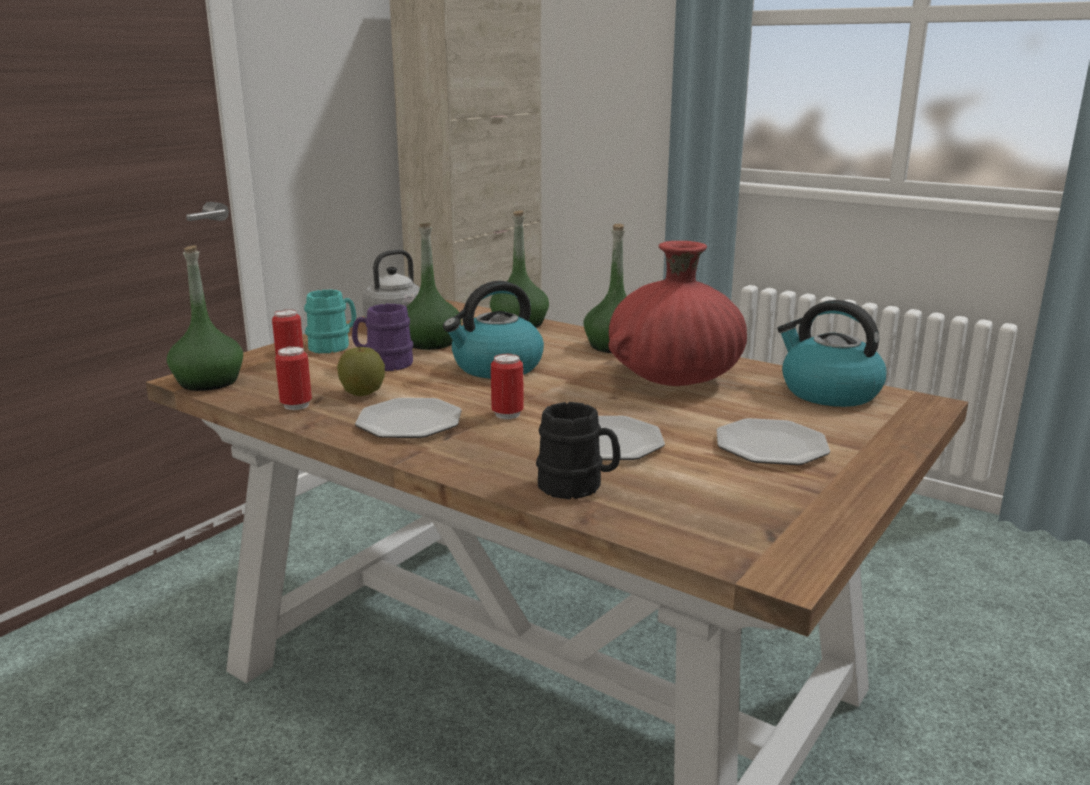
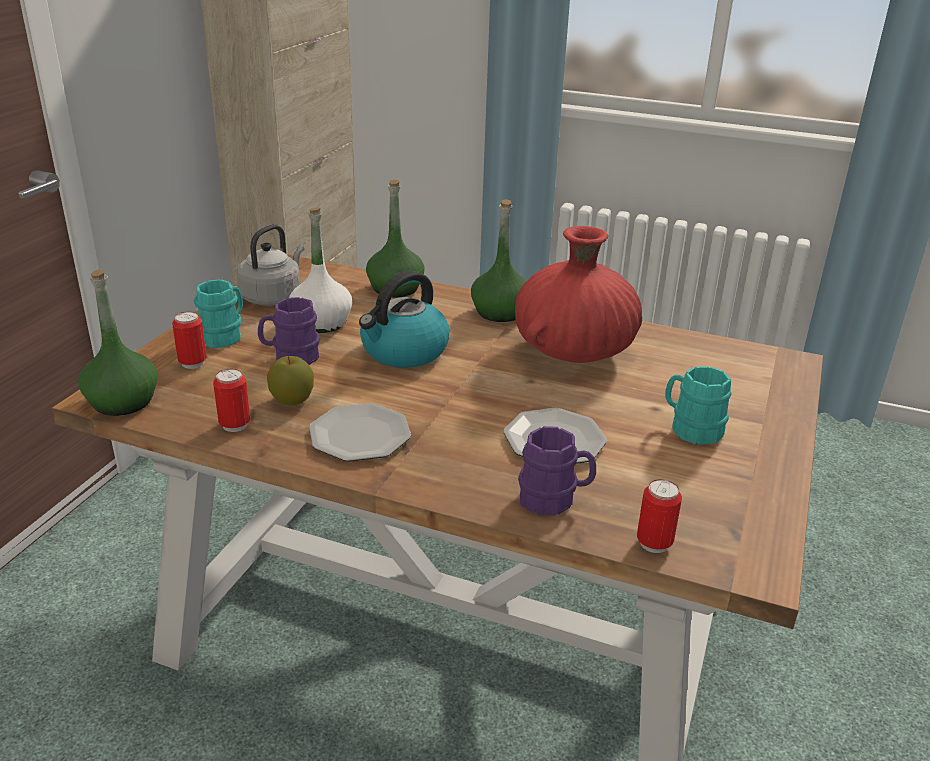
camera: 15 degrees left, 10 degrees up
green bottle [406,223,461,350] -> white bottle [289,207,352,333]
can [491,354,524,419] -> can moved to [637,479,682,553]
black mug [536,402,621,499] -> purple mug [518,426,596,516]
plate [717,418,830,465] -> turquoise mug [665,366,731,445]
kettle [777,300,887,407] -> none

